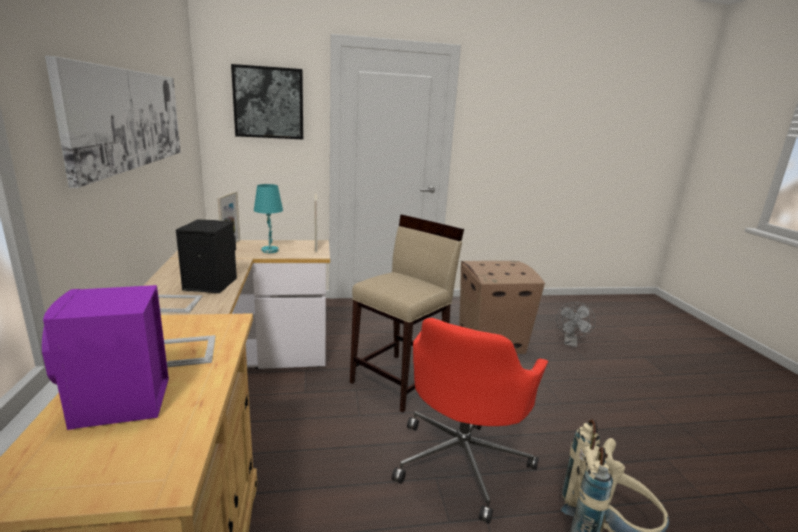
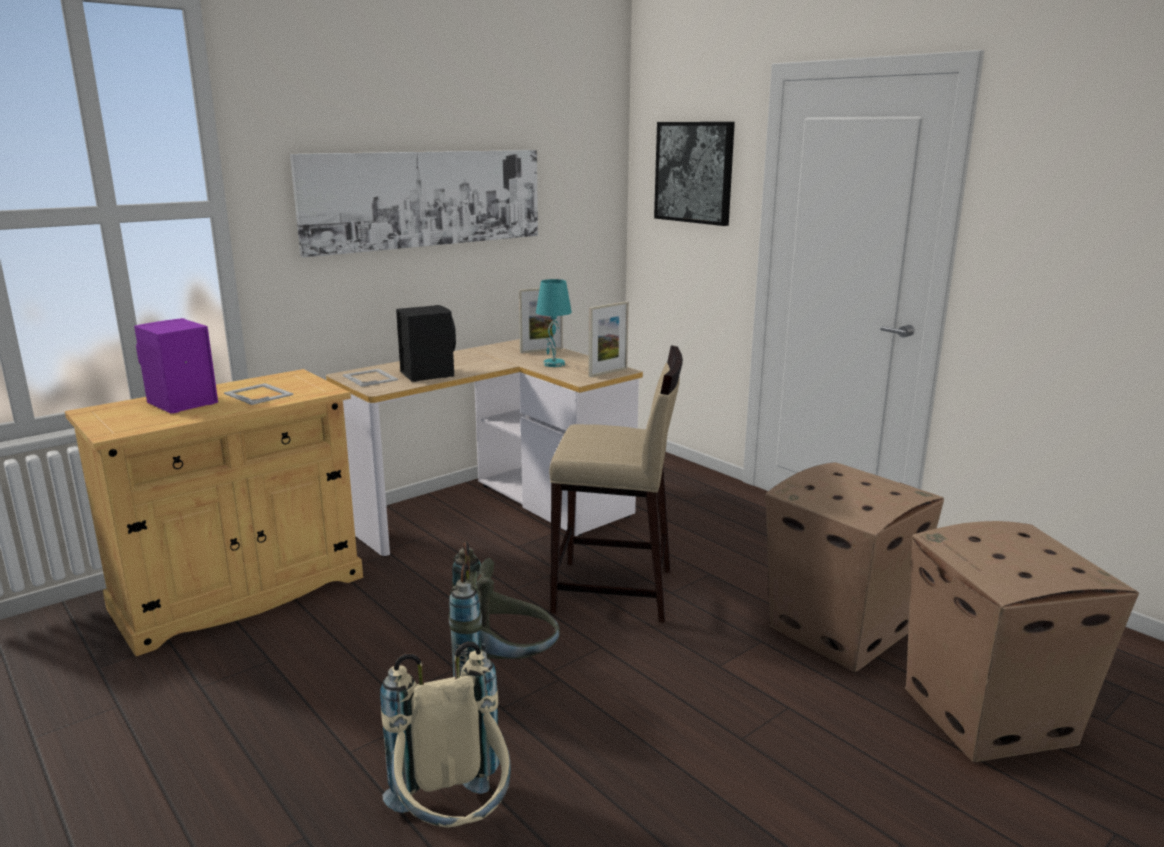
camera: 60 degrees right, 0 degrees up
red office chair [392,318,548,524] -> grey backpack [449,541,560,677]
grey fan [556,302,595,347] -> cardboard box [905,521,1139,762]

